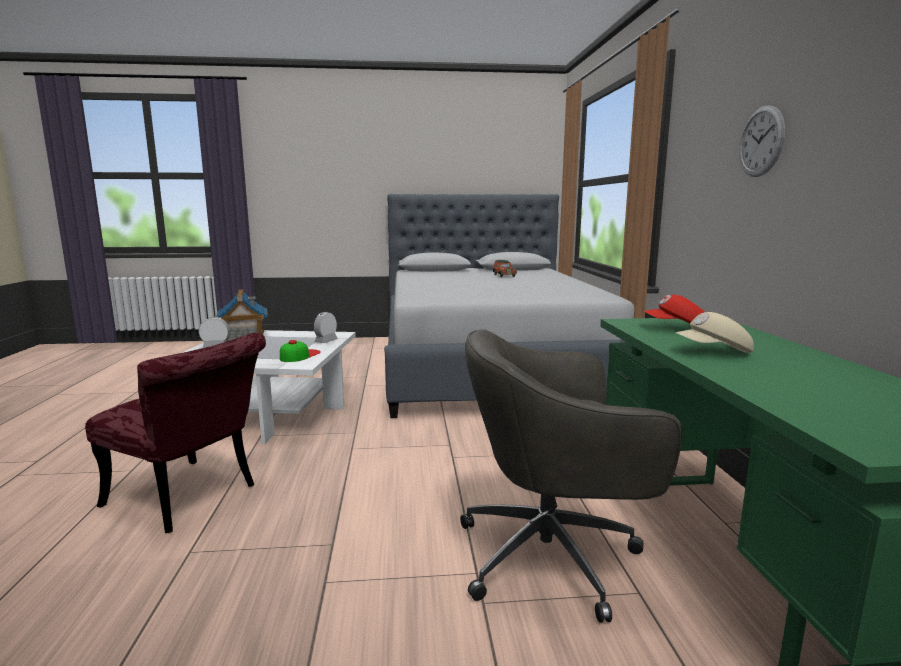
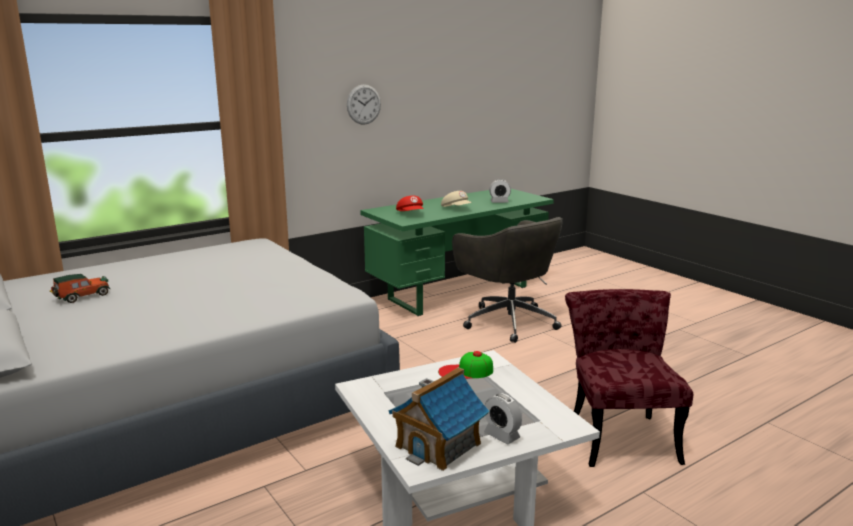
camera: 120 degrees left, 5 degrees up
alarm clock [314,312,338,343] -> alarm clock moved to [489,179,511,203]

